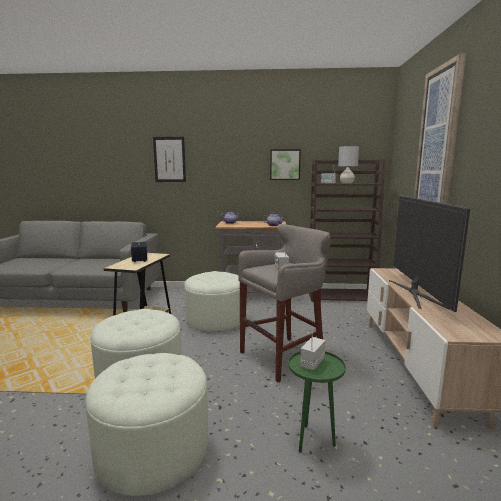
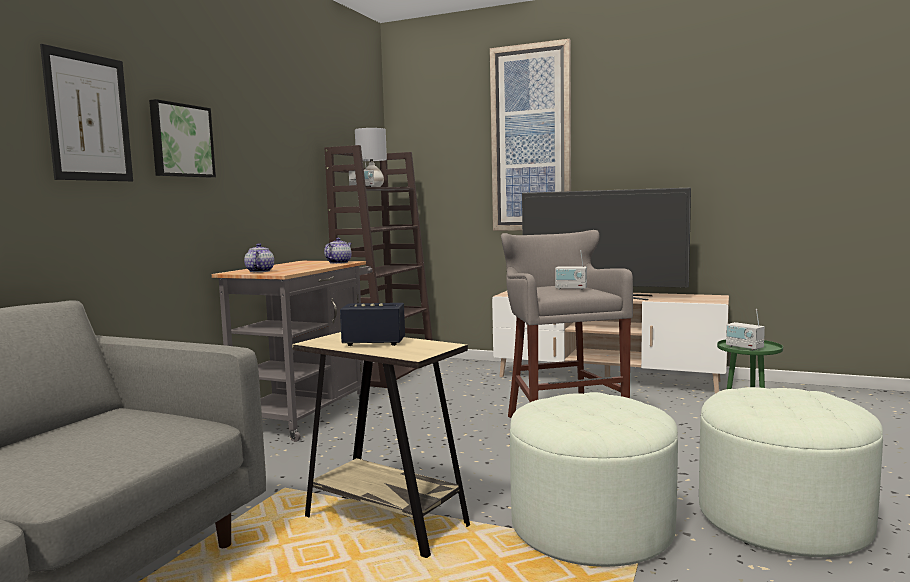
camera: 70 degrees left, 5 degrees down
white ottoman [184,271,240,332] -> none
picture [270,149,301,180] -> picture moved to [149,99,216,177]

